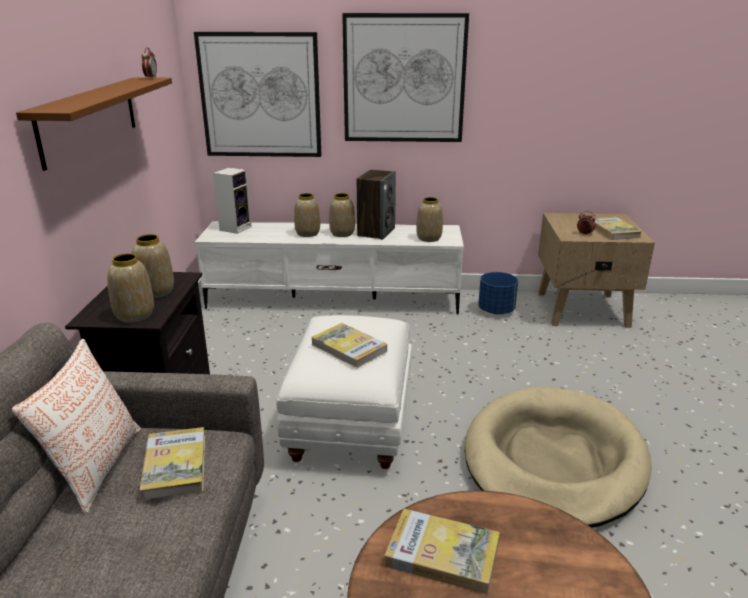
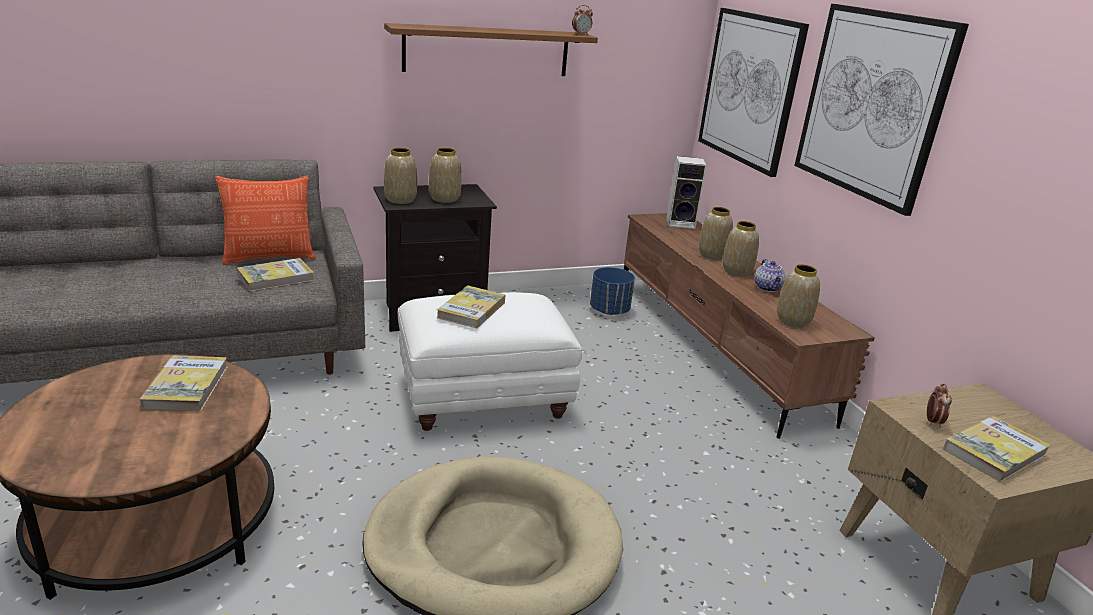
camera: 65 degrees right, 0 degrees up
white pillow [12,339,141,515] -> orange pillow [215,176,316,265]
white tv stand [195,221,464,314] -> brown tv stand [624,213,875,439]
speaker [357,170,396,240] -> teapot [754,259,786,292]
blue planter [478,272,518,315] -> blue planter moved to [590,267,635,315]

